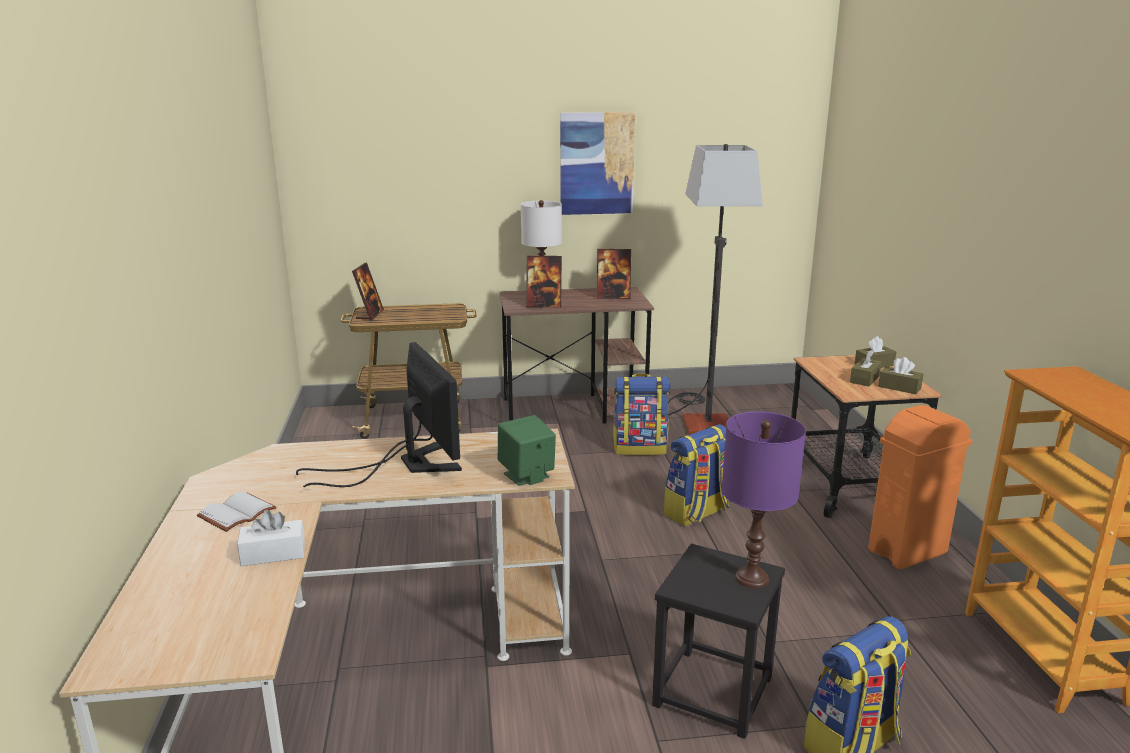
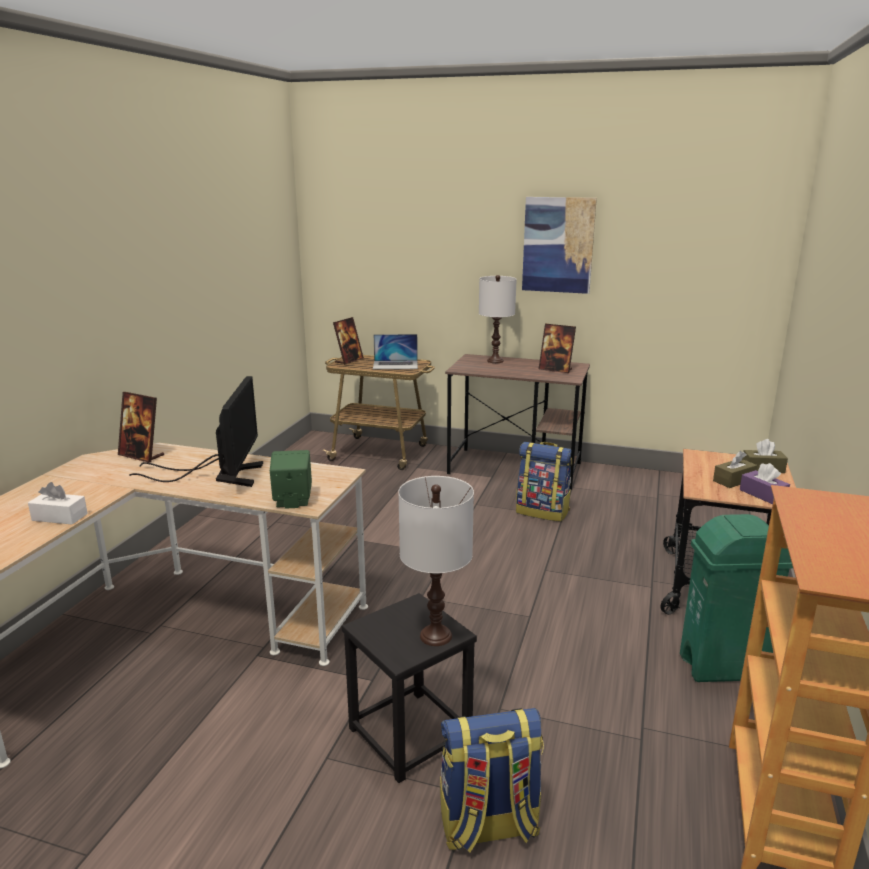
camera: 25 degrees right, 0 degrees up
white book [197,491,276,532] -> none
picture frame [526,256,562,308] -> picture frame moved to [118,392,164,463]
backpack [664,424,729,527] -> none
floor lamp [668,144,763,435] -> none
purple table lamp [722,411,806,588] -> white table lamp [398,476,474,646]
orange trash can [868,405,973,569] -> green trash can [680,514,793,682]
brown tissue box [878,357,924,394] -> purple tissue box [740,463,790,504]
none -> laptop [373,334,418,369]

